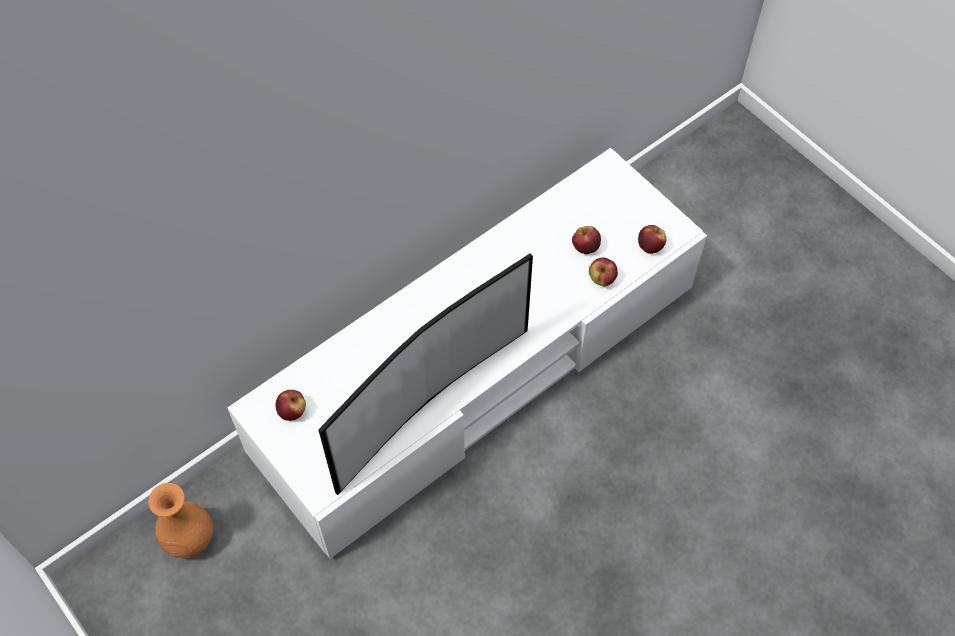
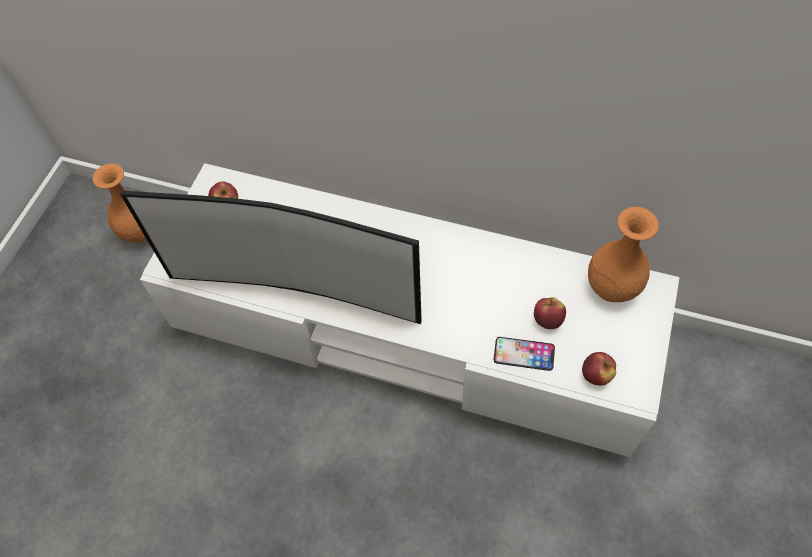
camera: 60 degrees right, 0 degrees up
apple [589,258,618,287] -> phone [493,337,555,371]
none -> orange vase [588,207,659,302]

